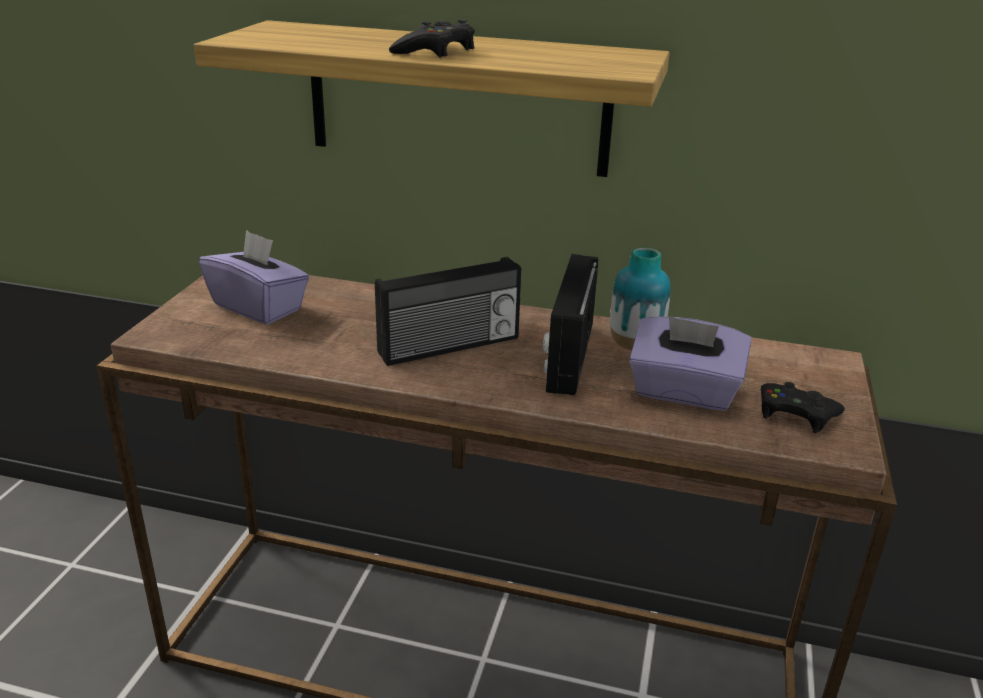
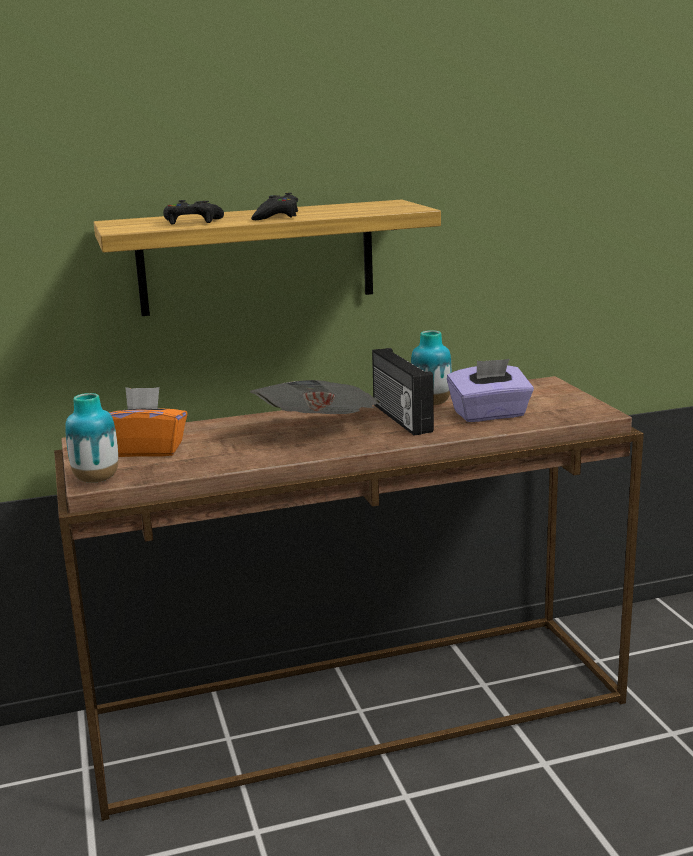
camera: 30 degrees left, 10 degrees down
purple tissue box [199,230,309,325] -> orange tissue box [109,387,188,457]
radio [375,257,521,366] -> newspaper [249,380,380,414]
black game controller [760,382,845,433] -> black game controller moved to [163,200,224,225]
none -> vase [65,393,118,483]

